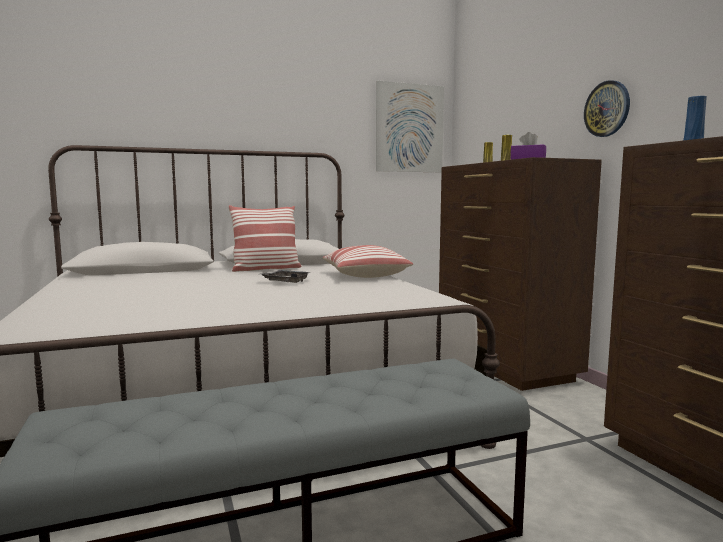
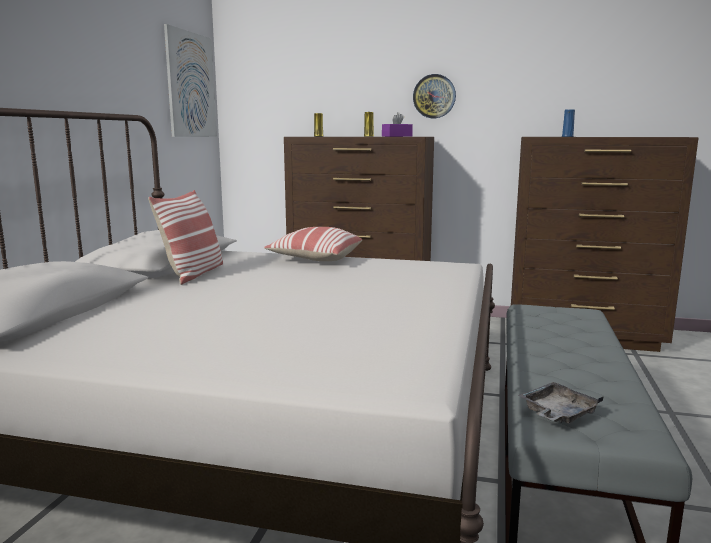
camera: 55 degrees left, 5 degrees up
grey tray [260,270,310,283] -> grey tray moved to [518,382,603,423]

